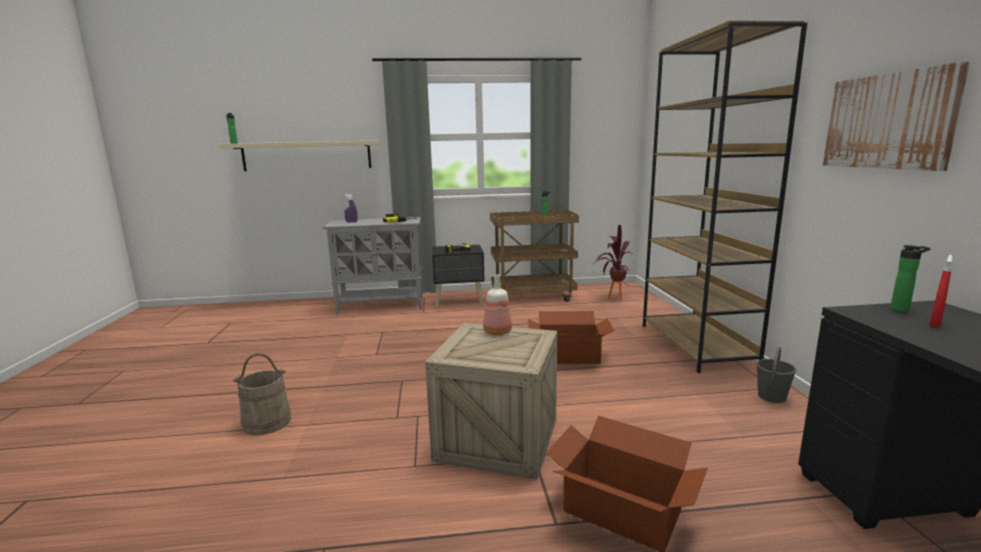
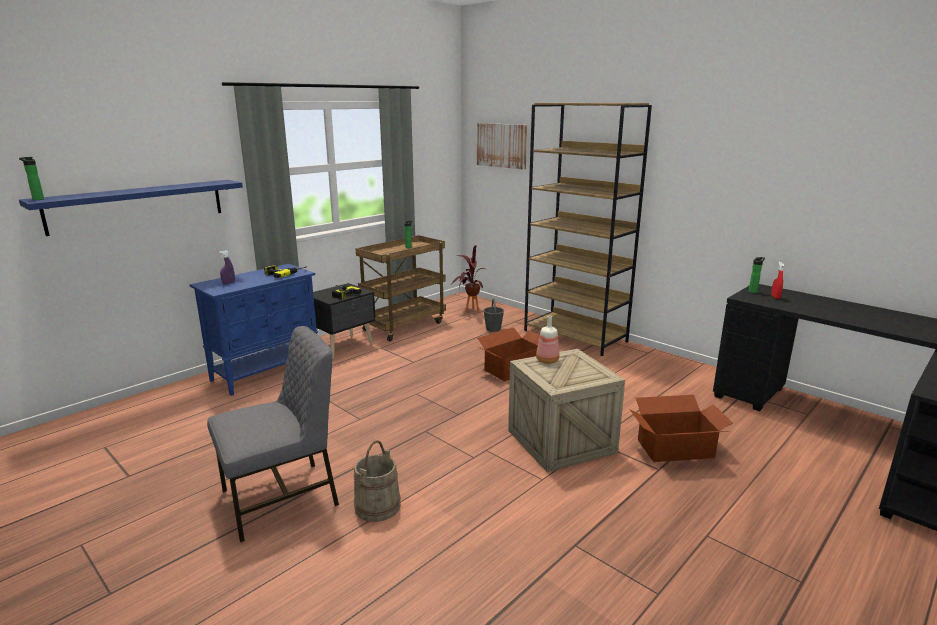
camera: 40 degrees left, 5 degrees up
beige shelf [219,141,380,171] -> blue shelf [19,180,243,236]
grey cabinet [323,217,423,314] -> blue cabinet [189,264,318,396]
grey bucket [756,346,797,403] -> grey bucket moved to [483,298,504,332]
picture [823,62,970,171] -> picture moved to [477,123,527,170]
none -> grey chair [207,326,339,542]

